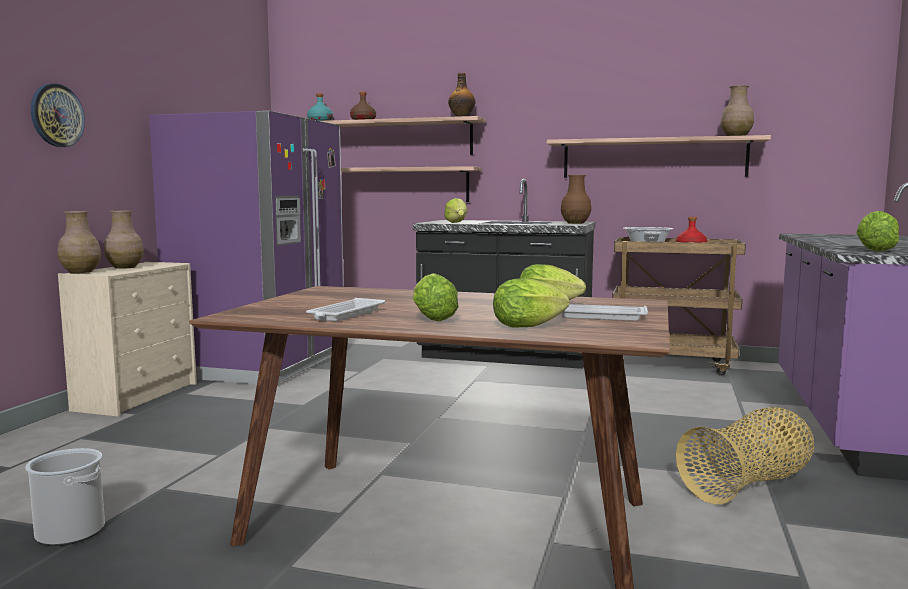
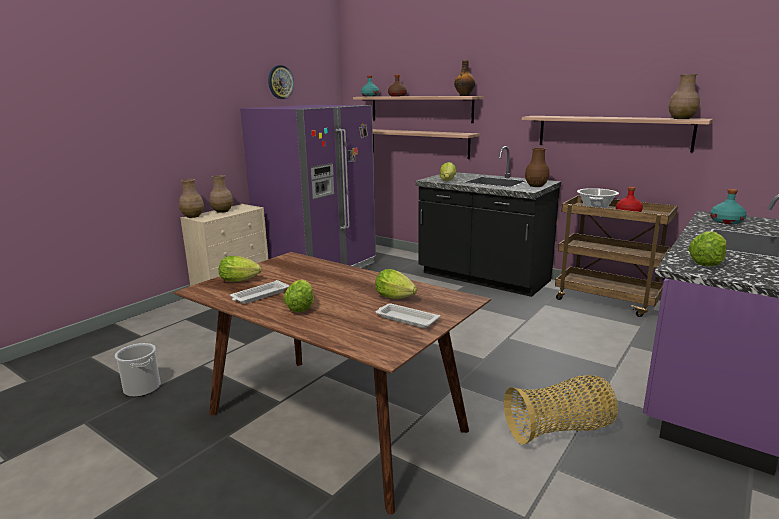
camera: 20 degrees right, 10 degrees up
wall clock [31,83,85,147] -> wall clock moved to [268,65,294,99]
lettuce [493,278,569,328] -> lettuce moved to [219,256,262,282]
none -> turquoise bottle [710,189,747,224]

